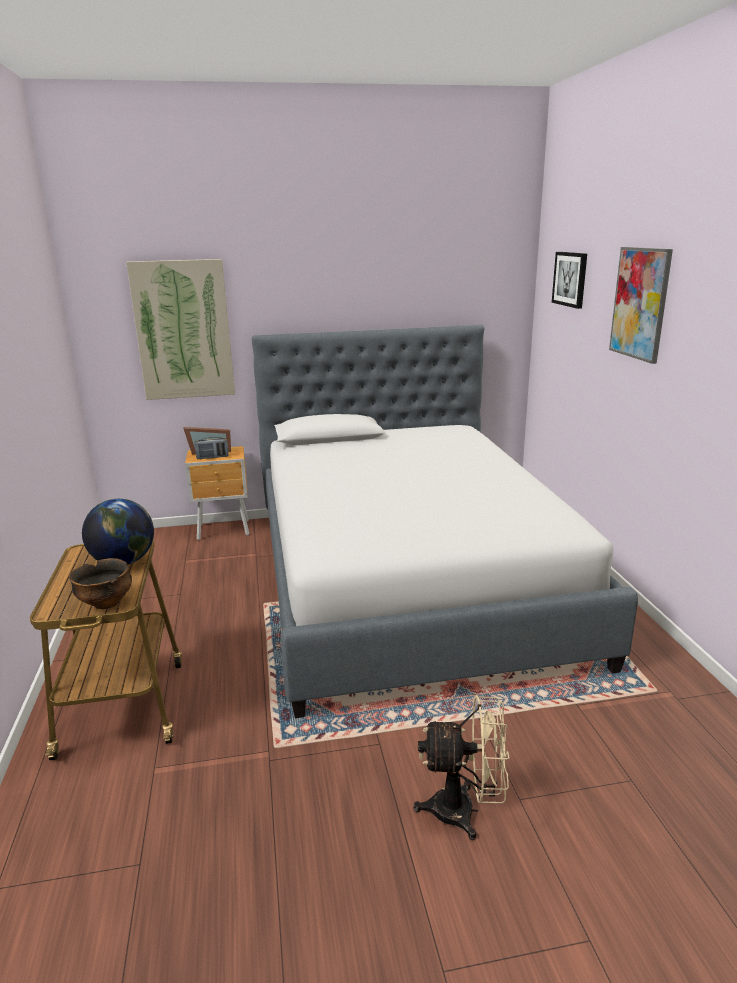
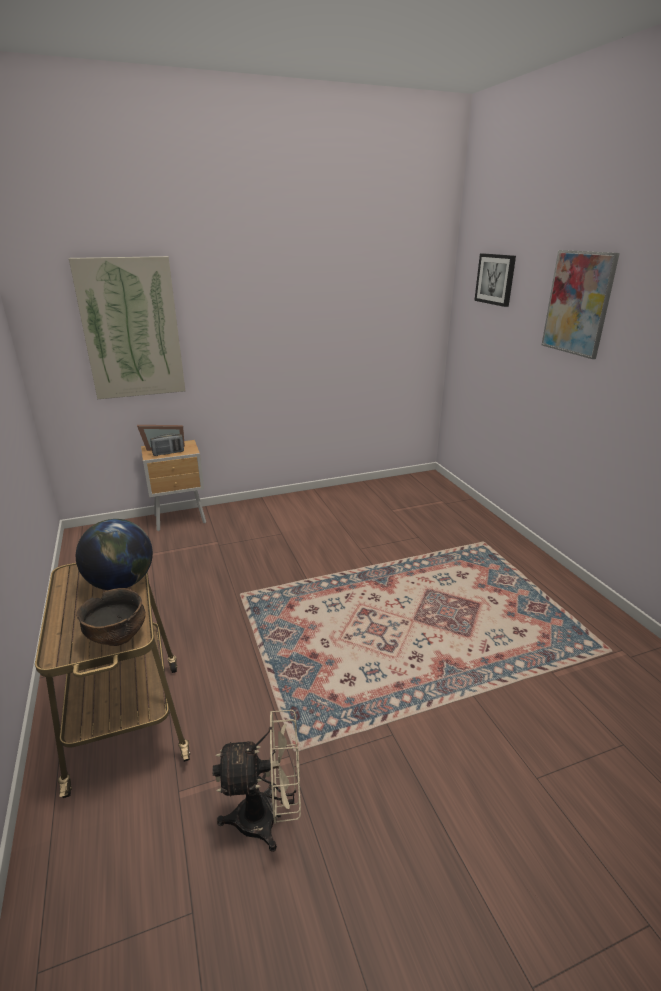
camera: 10 degrees left, 5 degrees up
bed [252,325,638,718] -> none
beige fan [413,695,510,840] -> beige fan moved to [212,710,301,852]

